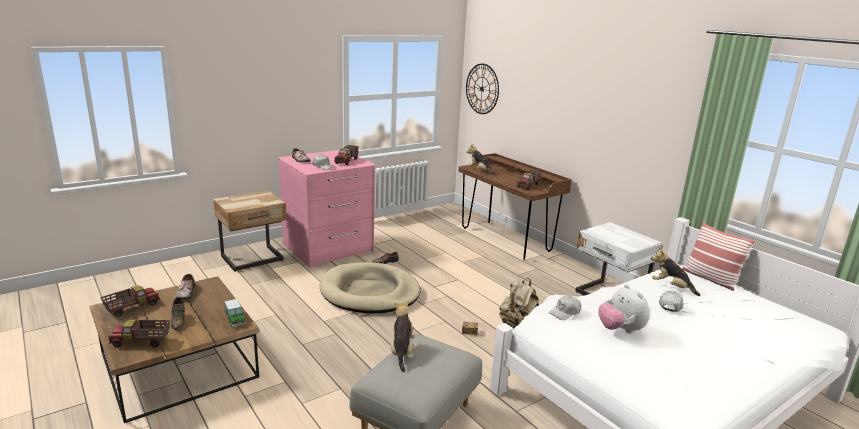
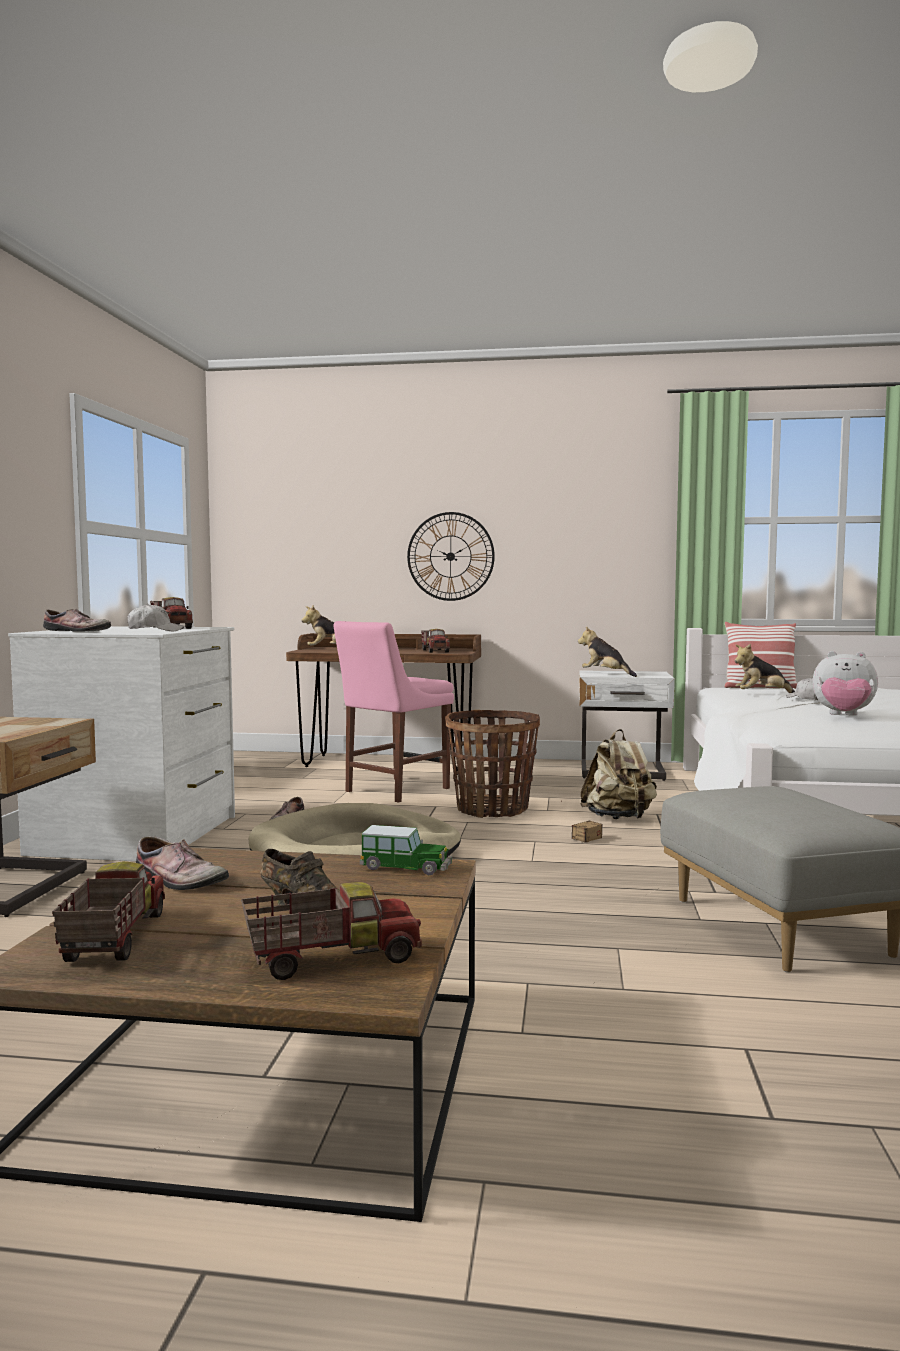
camera: 45 degrees left, 15 degrees down
toy truck [108,319,170,347] -> toy truck turned 150 degrees counterclockwise [241,882,422,980]
pink dresser [278,150,376,267] -> white dresser [8,626,235,861]
plush toy [391,300,418,372] -> plush toy moved to [578,627,637,677]
wall clock [466,63,499,114] -> wall clock moved to [407,512,495,601]
white cap [549,296,581,320] -> none
none -> pink chair [333,621,454,803]
none -> basket [445,710,540,818]

